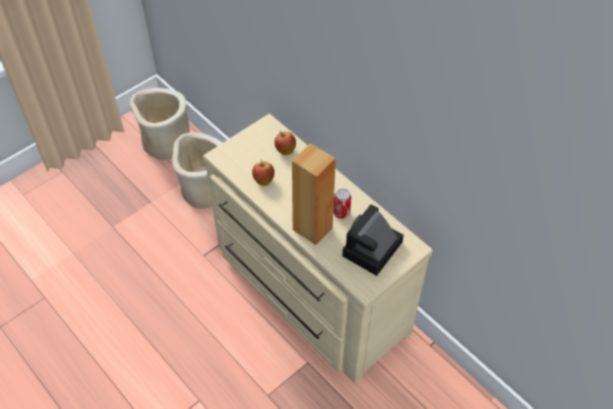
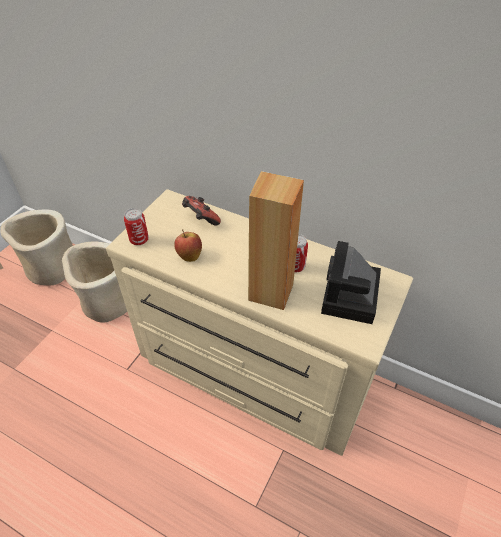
camera: 20 degrees left, 5 degrees down
apple [274,131,296,155] -> game controller [182,196,221,226]
none -> can [124,208,149,245]

